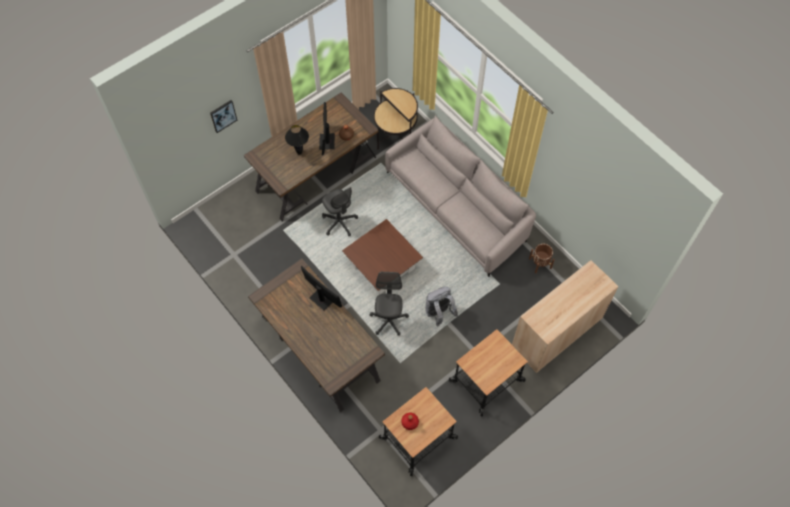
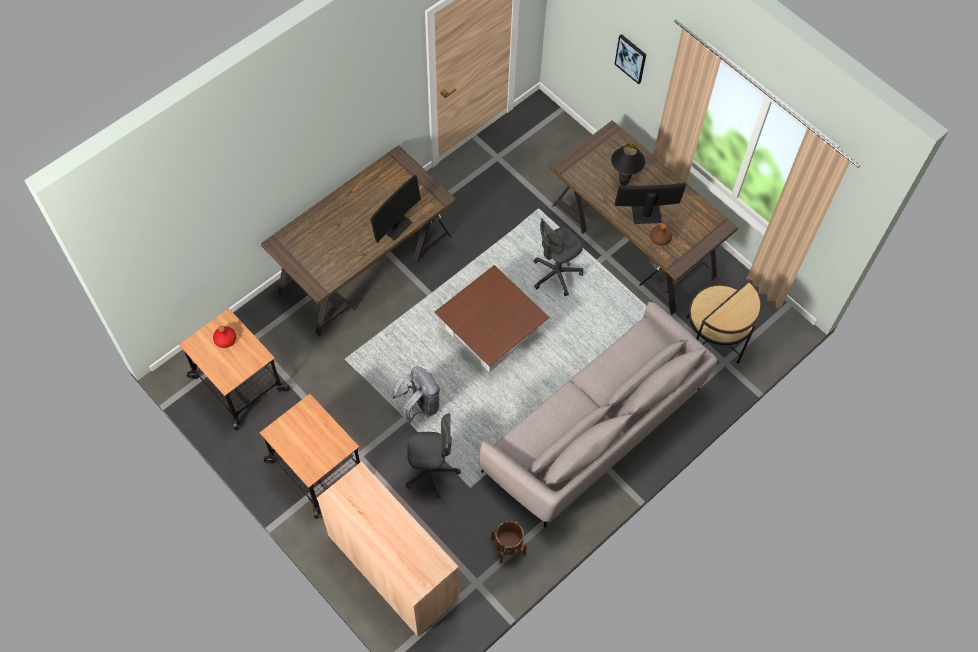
camera: 85 degrees right, 0 degrees up
grey office chair [370,272,409,336] -> grey office chair moved to [406,413,461,499]

